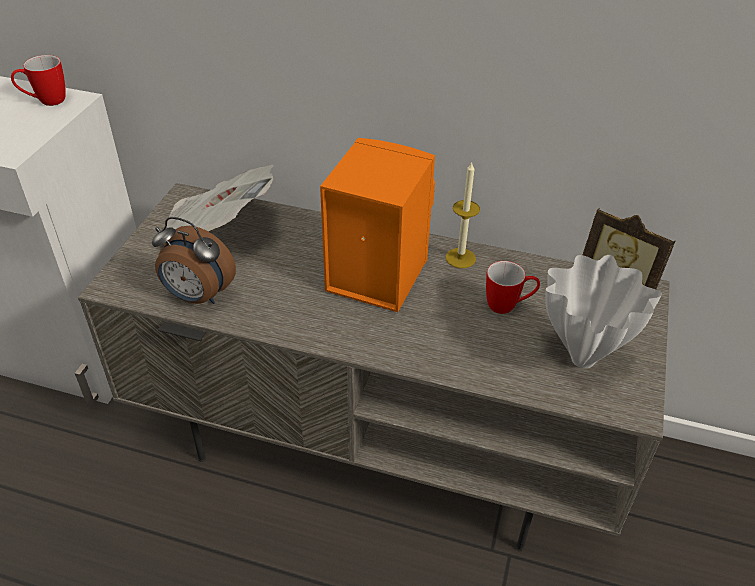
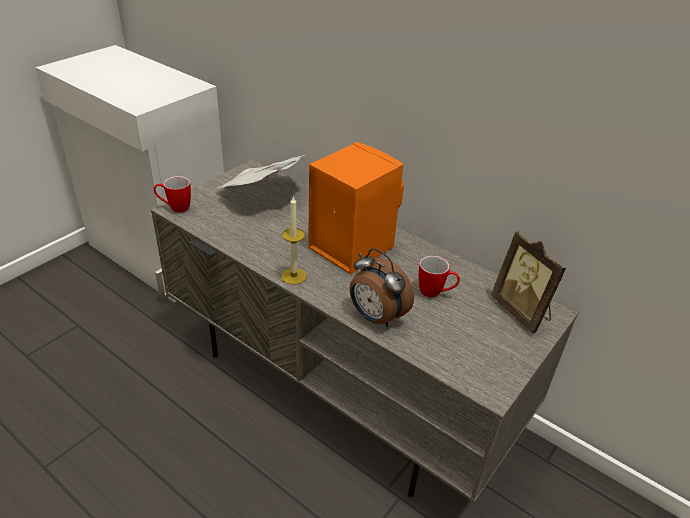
camera: 20 degrees right, 5 degrees down
mug [11,55,66,106] -> mug moved to [154,176,191,213]
alarm clock [152,217,236,304] -> alarm clock moved to [350,249,414,327]
candle [445,162,480,268] -> candle moved to [281,197,306,285]
white vase [545,255,662,369] -> none

